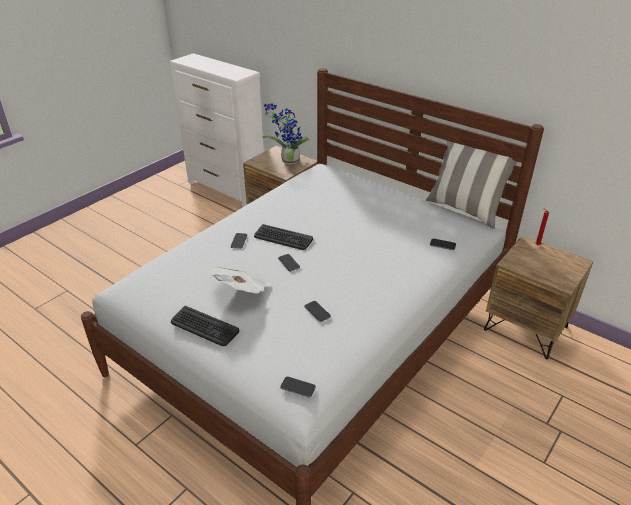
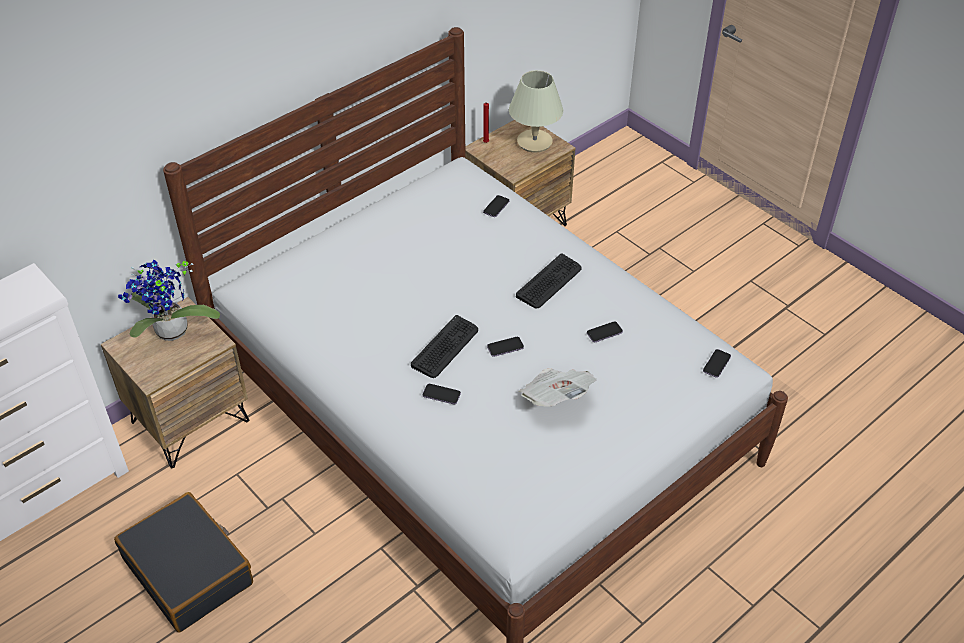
camera: 80 degrees left, 10 degrees up
keyboard [171,306,239,346] -> keyboard moved to [516,254,582,309]
pillow [426,141,517,229] -> none
none -> black suitcase [114,492,253,633]
none -> beige table lamp [509,70,563,153]

